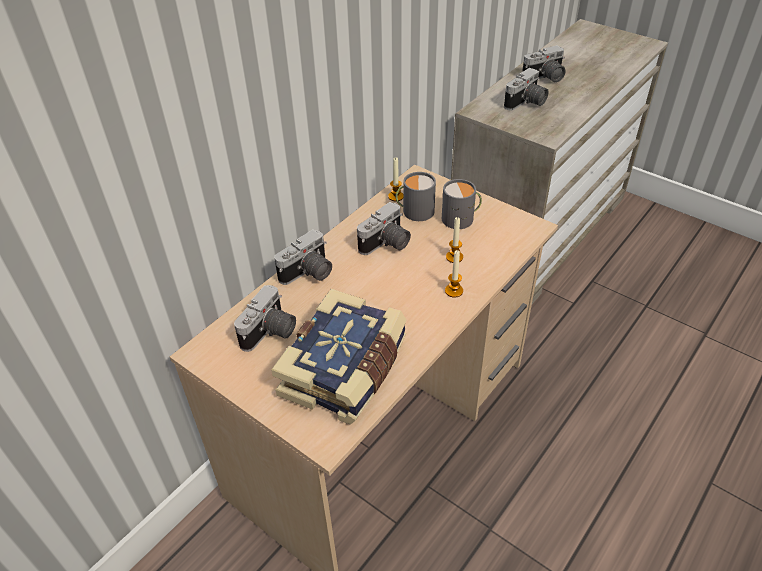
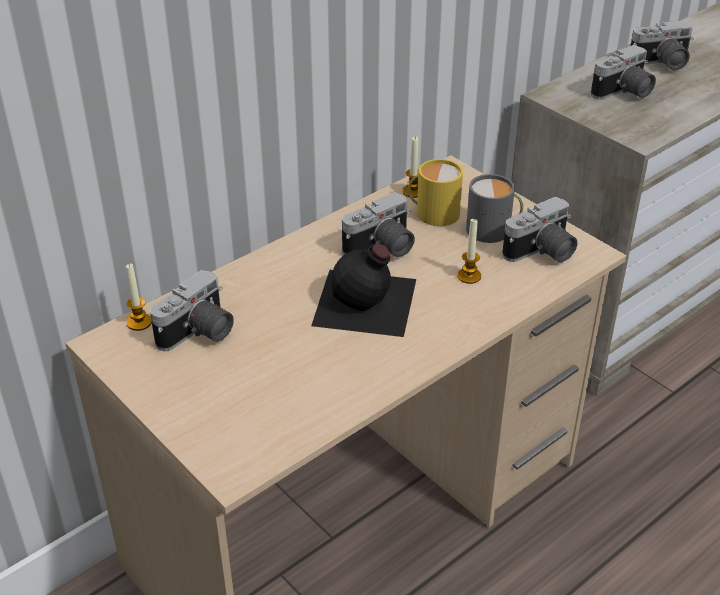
camera: 10 degrees right, 5 degrees down
book [271,289,406,425] -> none
camera [274,229,332,285] -> camera moved to [502,197,578,262]
grey mug [396,172,436,221] -> yellow mug [408,159,463,226]
candle [445,250,463,298] -> candle moved to [126,263,152,331]
none -> black bottle [311,244,416,337]

